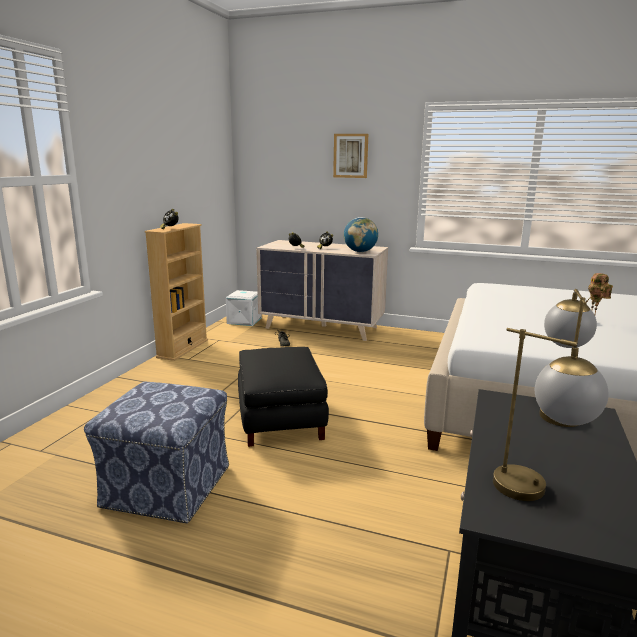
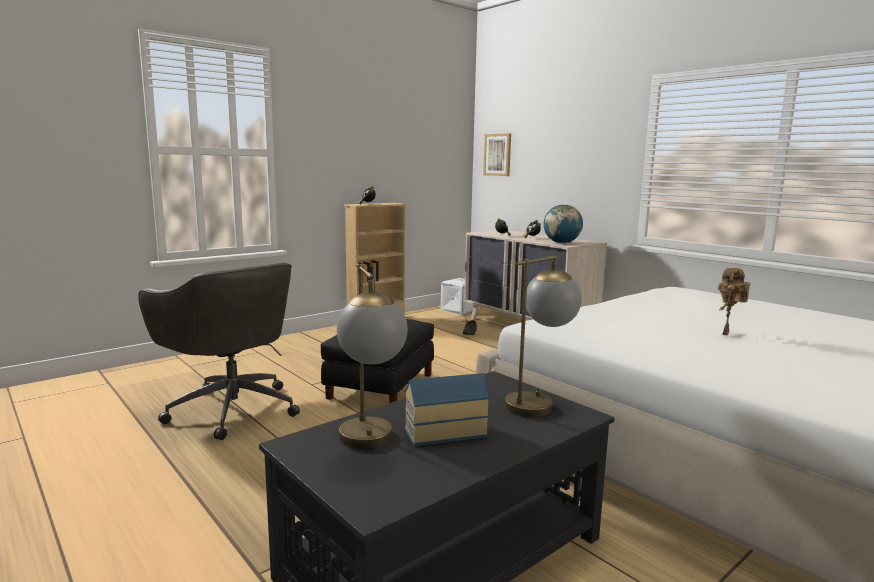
camera: 30 degrees right, 5 degrees down
ottoman [84,382,229,523] -> grey office chair [138,263,300,440]
picture [333,134,368,178] -> picture moved to [483,133,511,176]
none -> toy house [405,373,490,446]

